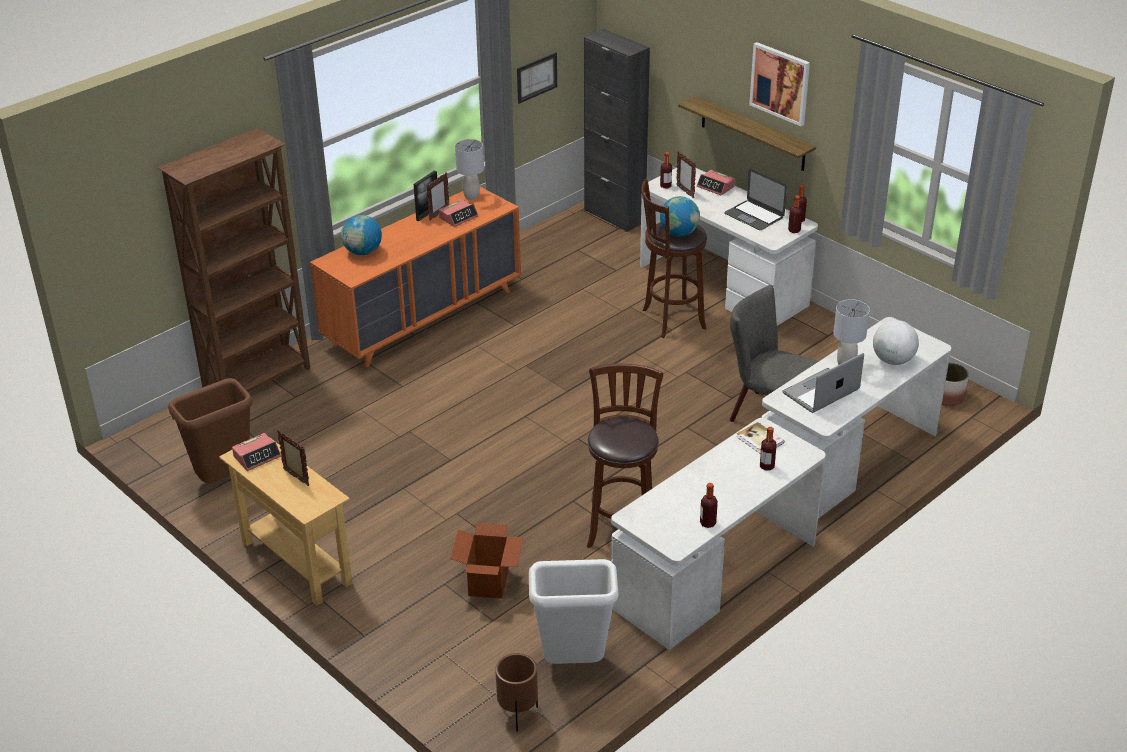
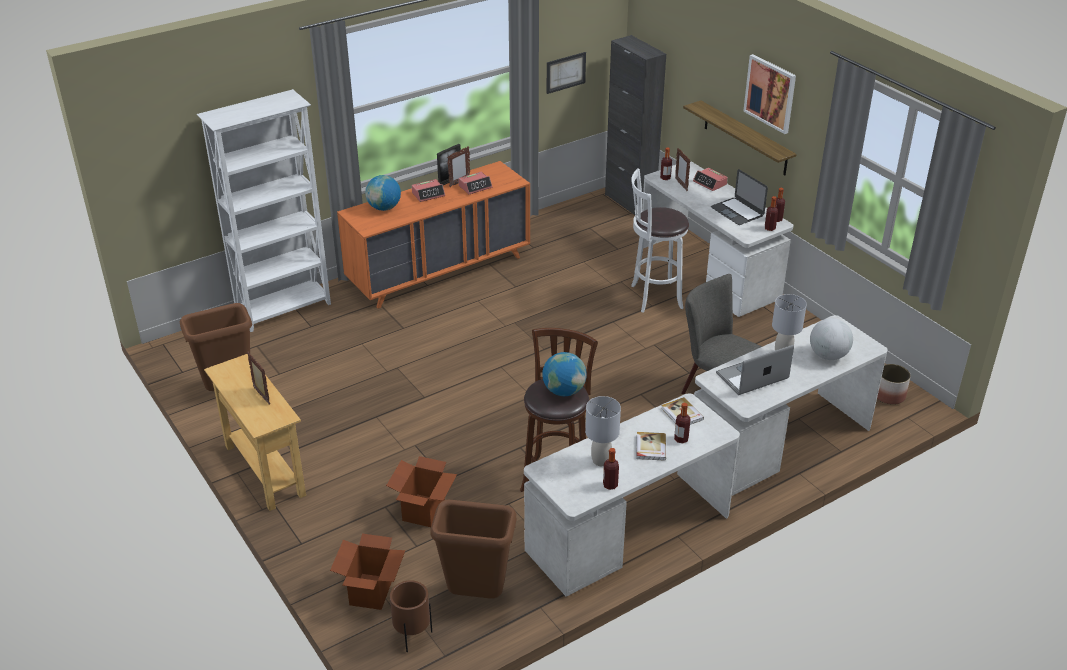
camera: 10 degrees right, 0 degrees up
brown bookcase [158,128,310,392] -> white bookcase [197,89,331,332]
alarm clock [232,433,281,471] -> alarm clock moved to [412,179,445,202]
grey table lamp [455,139,484,200] -> grey table lamp moved to [585,396,621,466]
white trash can [529,559,619,664] -> brown trash can [430,500,517,599]
brown stool [641,179,707,338] -> white stool [631,168,689,313]
globe [660,196,700,237] -> globe moved to [542,352,587,396]
none -> cardboard box [330,534,405,610]
none -> book [637,432,666,461]

